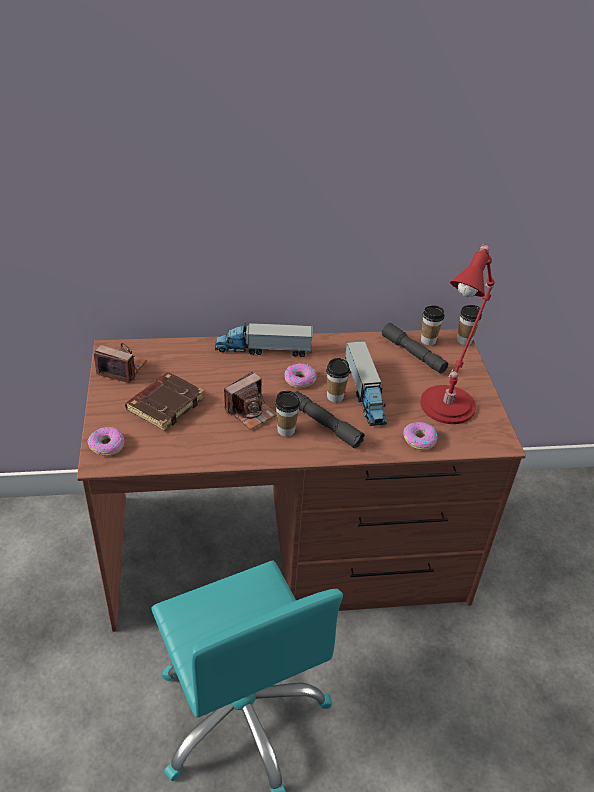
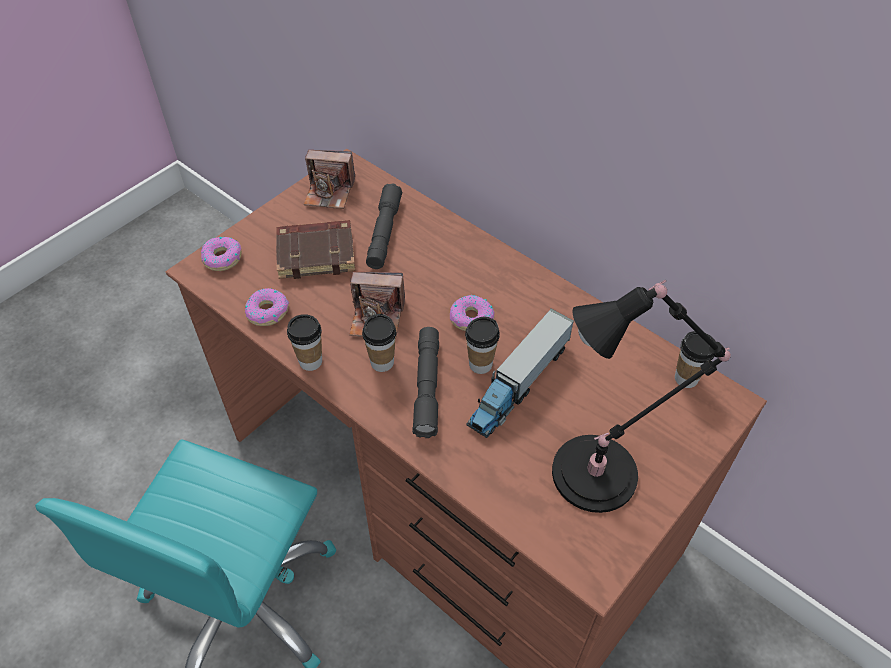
camera: 50 degrees right, 10 degrees up
camera [94,343,147,383] -> camera turned 120 degrees clockwise [304,150,355,209]
toy truck [215,321,313,357] -> none
grey flashlight [382,323,448,374] -> grey flashlight moved to [366,183,402,269]
donut [404,422,438,450] -> donut moved to [245,288,289,326]
red table lamp [420,243,494,424] -> black table lamp [552,279,731,513]
cup [457,305,482,345] -> cup moved to [287,314,322,371]

